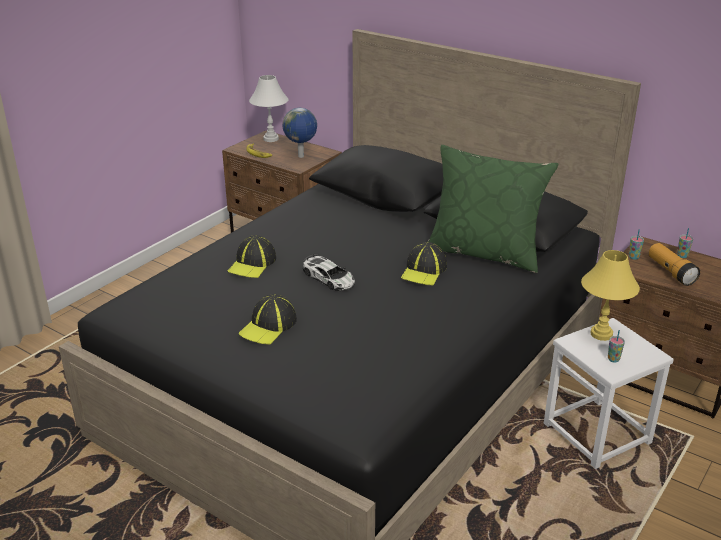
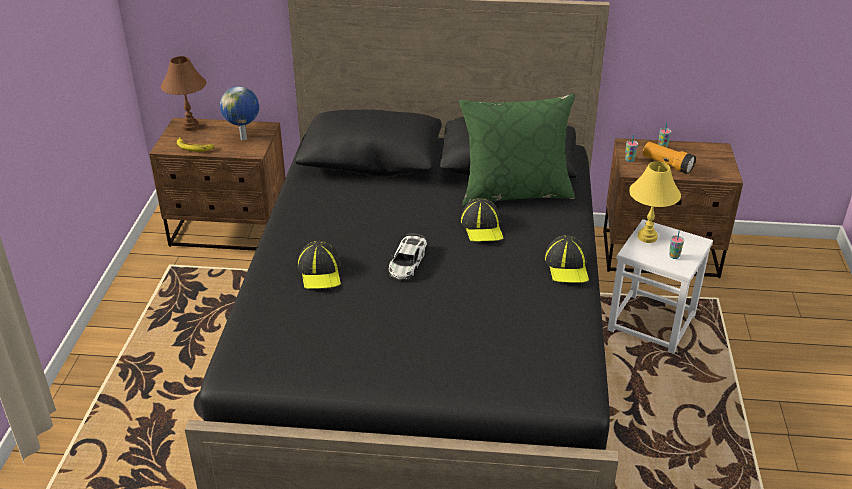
camera: 30 degrees left, 5 degrees up
cap [239,294,297,345] -> cap moved to [544,235,589,283]
white table lamp [249,75,289,142] -> brown table lamp [161,56,206,131]
toy car [303,254,355,291] -> toy car turned 90 degrees clockwise [389,233,427,280]

